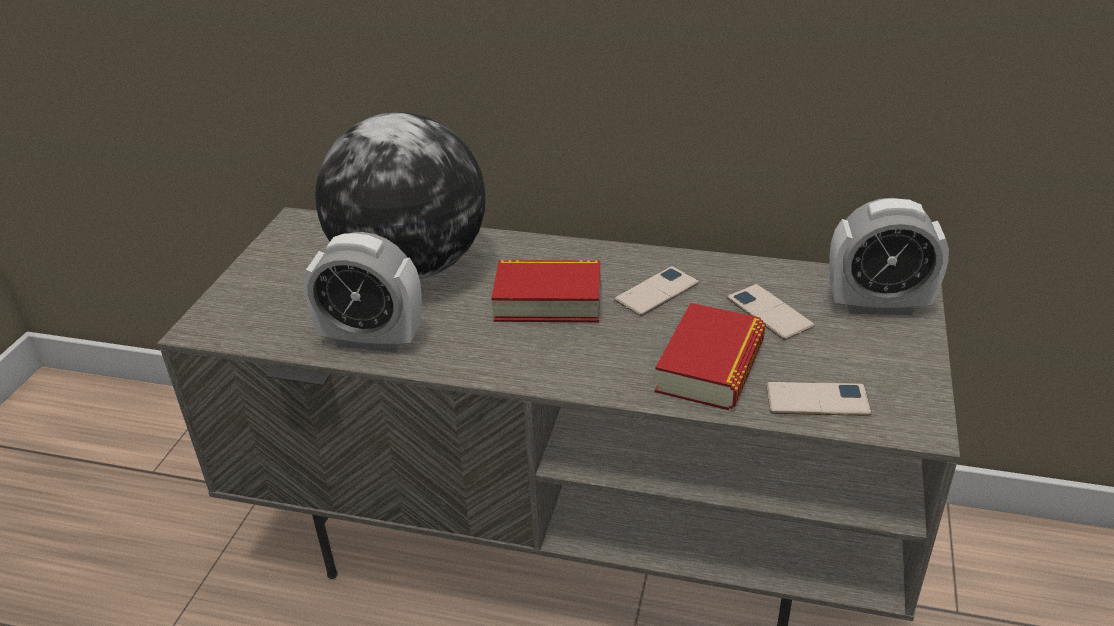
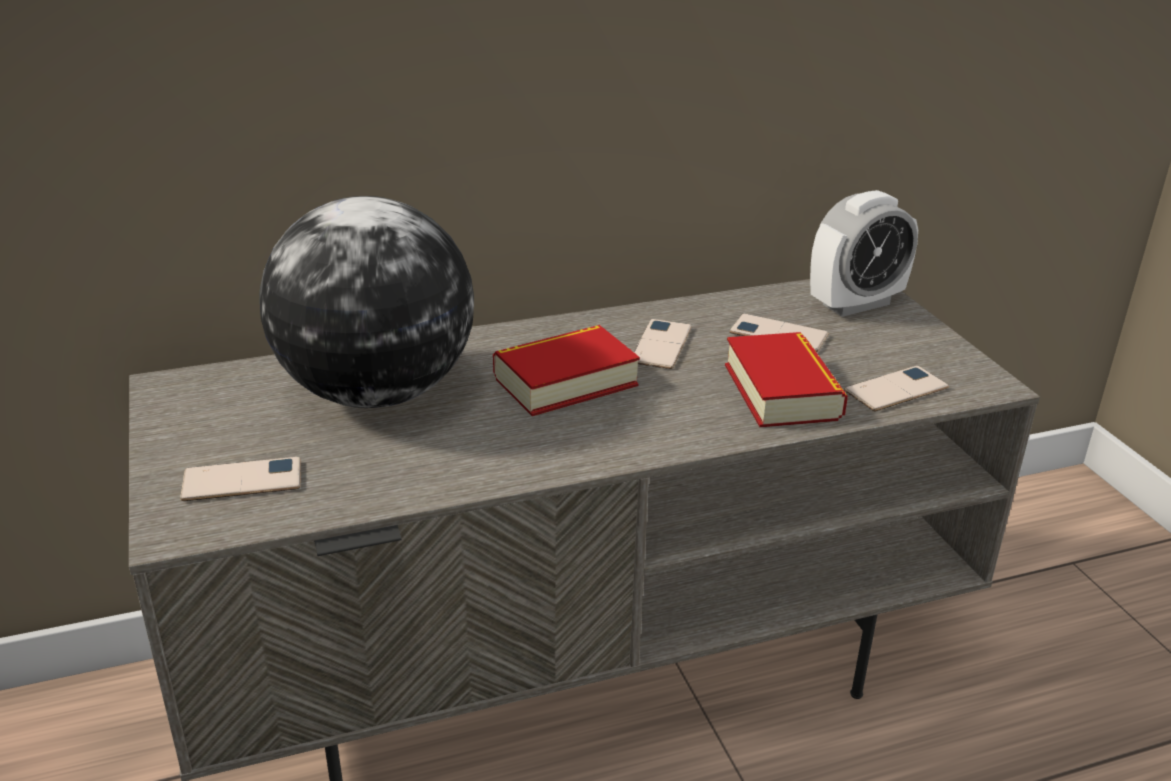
camera: 35 degrees left, 5 degrees down
alarm clock [303,232,422,352] -> none
none -> phone [180,457,301,501]

